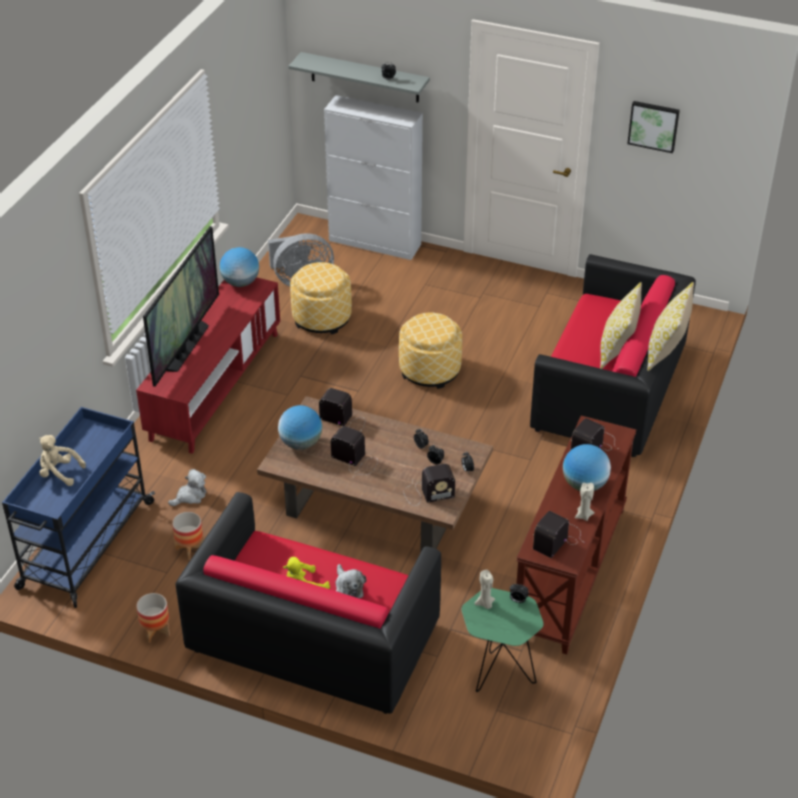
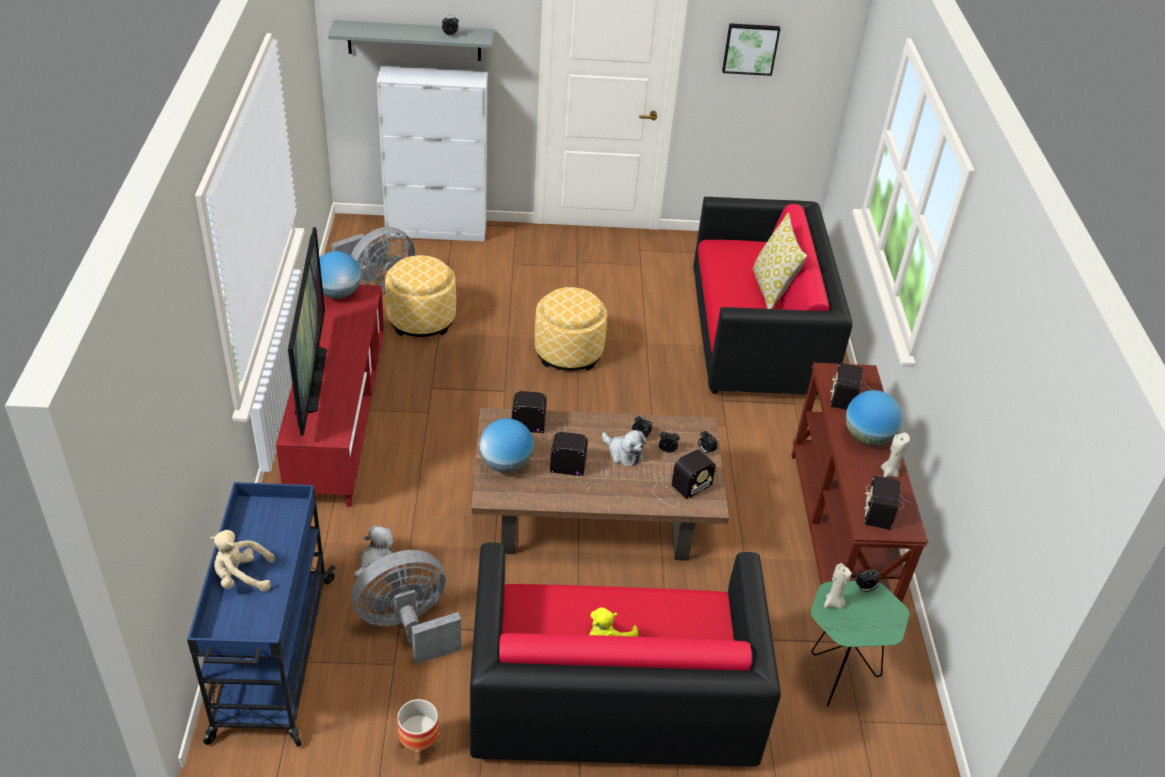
camera: 25 degrees left, 0 degrees up
planter [172,512,204,560] -> grey fan [352,550,461,664]
plush toy [335,564,366,598] -> plush toy moved to [602,430,647,466]
pillow [647,282,694,371] -> none

